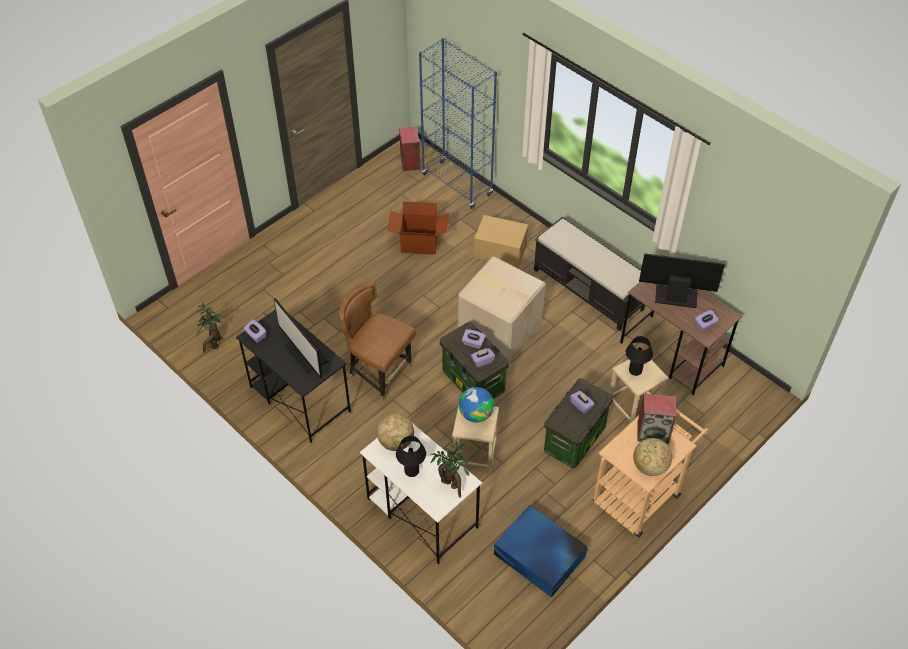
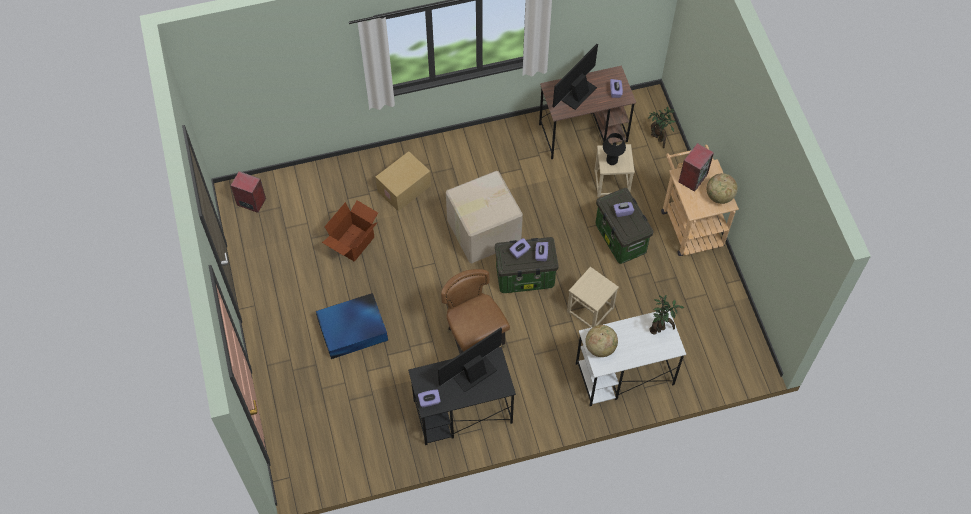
camera: 60 degrees left, 10 degrees up
potted plant [196,302,223,353] -> potted plant moved to [648,106,676,148]
monitor [274,298,329,378] -> monitor turned 150 degrees clockwise [438,328,502,392]
brown chair [339,282,416,401] -> brown chair turned 90 degrees clockwise [441,269,510,354]
black table lamp [396,436,426,477] -> none
blue bookcase [419,38,497,209] -> none
globe [459,387,494,422] -> none
blue storage box [494,505,588,597] -> blue storage box moved to [316,293,388,359]
black bench [534,216,645,331] -> none

